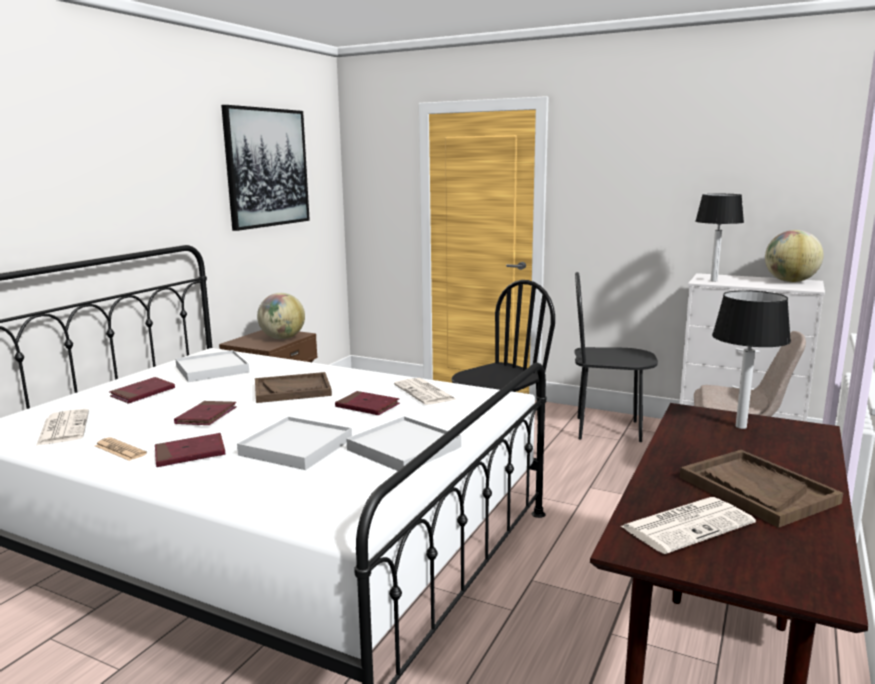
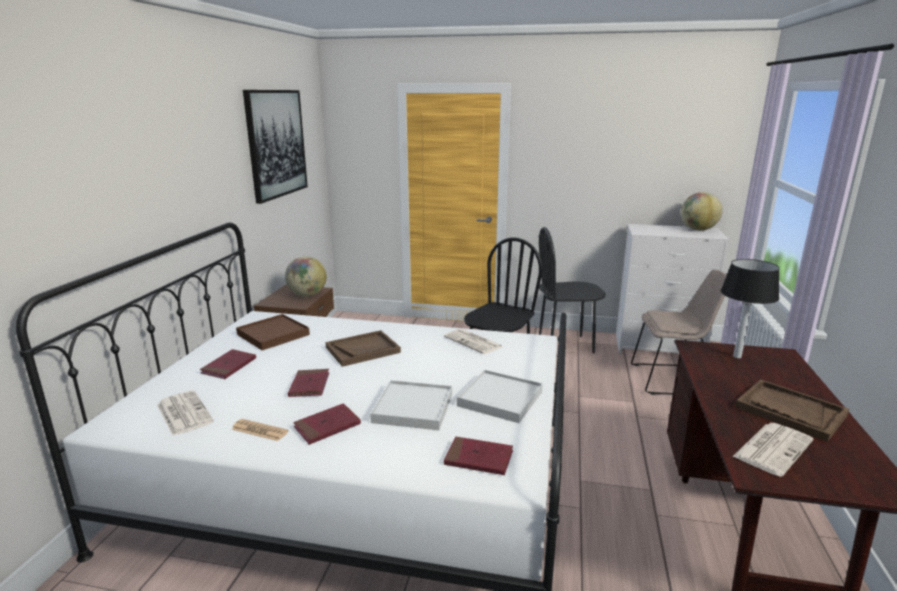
camera: 15 degrees left, 5 degrees up
white tray [175,350,249,382] -> brown tray [236,314,310,350]
red book [335,391,400,415] -> red book moved to [444,437,513,475]
table lamp [695,194,744,281] -> none

